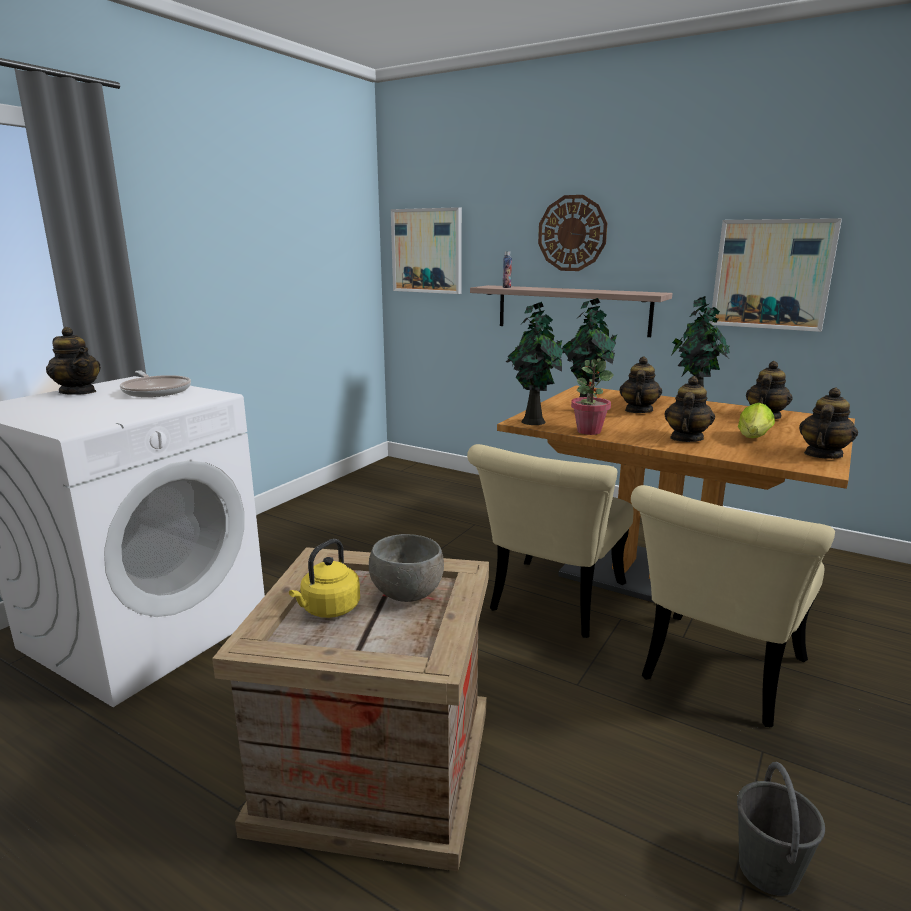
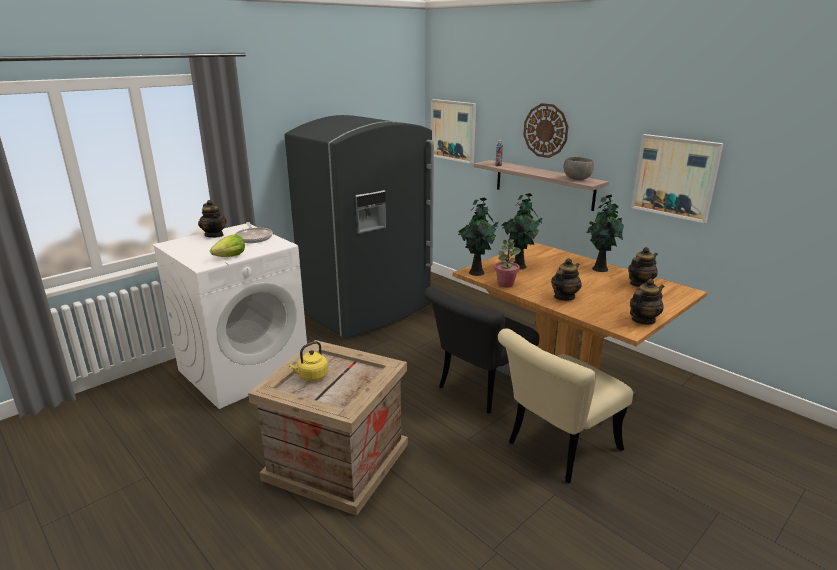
camera: 15 degrees right, 5 degrees up
grey bowl [369,534,444,602] -> grey bowl moved to [564,157,594,180]
beige chair [467,444,633,638] -> black chair [424,286,539,414]
teapot [620,356,662,413] -> none
grey bucket [737,762,825,896] -> none
lettuce [738,403,775,438] -> lettuce moved to [210,234,245,257]
none -> grey fridge [284,115,434,339]

